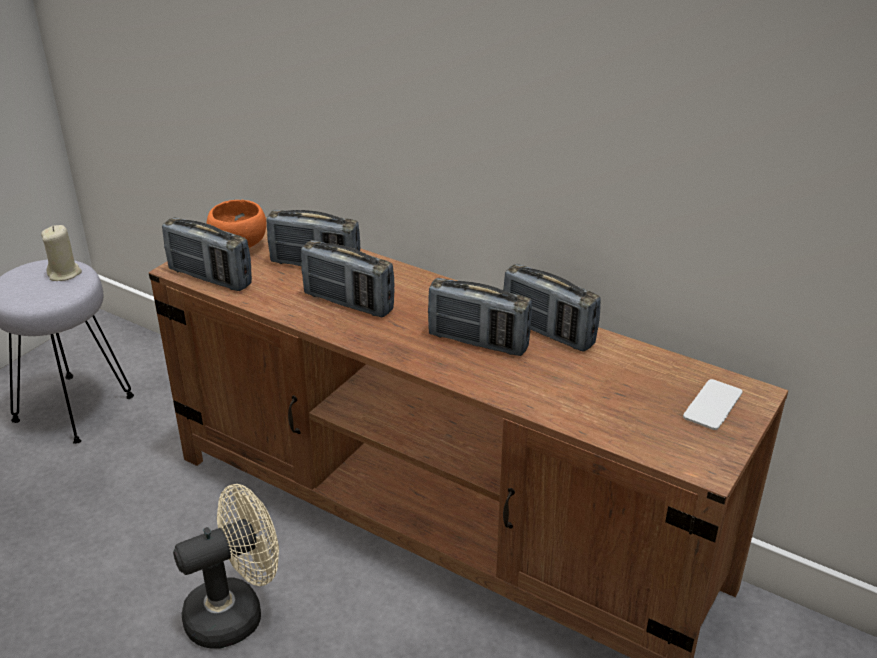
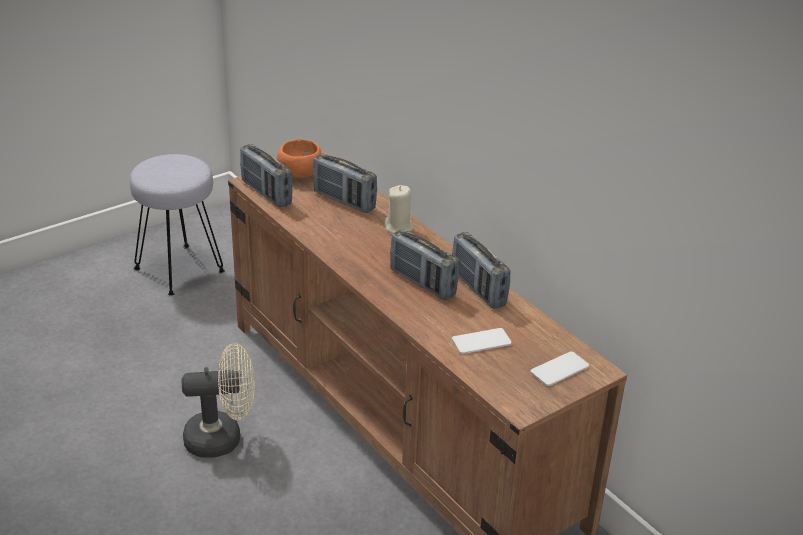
camera: 20 degrees right, 0 degrees up
beige candle [41,225,82,281] -> beige candle moved to [385,185,414,233]
radio [301,240,395,317] -> none
none -> phone [452,328,512,354]

